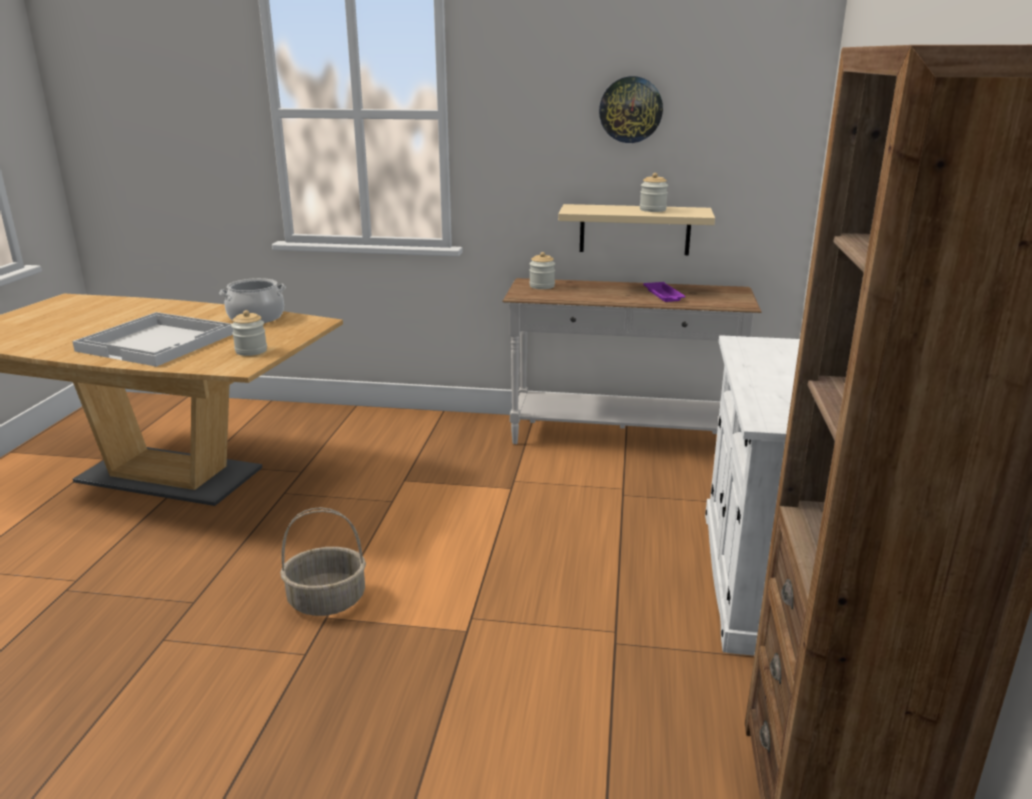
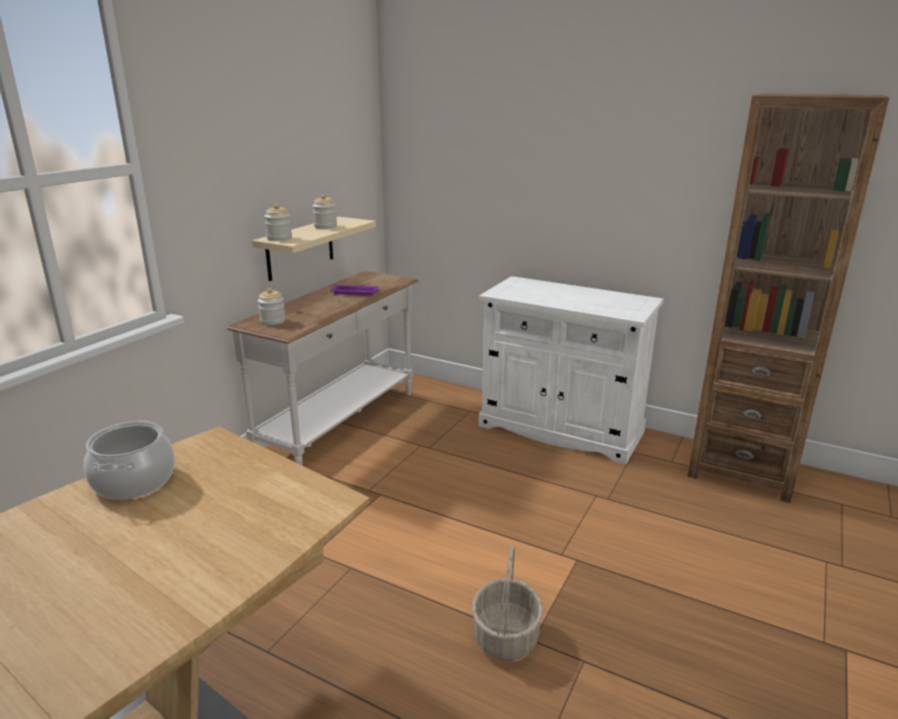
camera: 70 degrees left, 0 degrees up
white tray [72,312,233,367] -> none
jar [231,310,267,356] -> jar moved to [264,204,292,241]
wall clock [599,76,663,143] -> none

